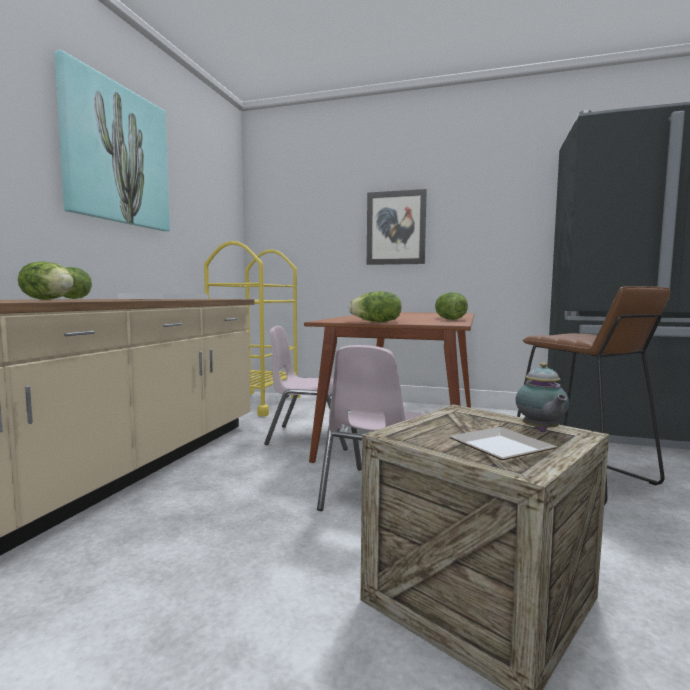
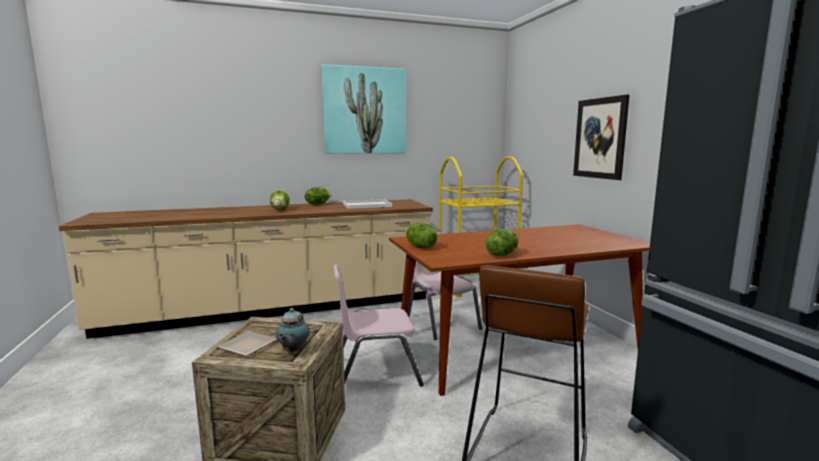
camera: 55 degrees right, 5 degrees up
teapot [516,363,569,432] -> teapot turned 45 degrees counterclockwise [276,308,309,353]

